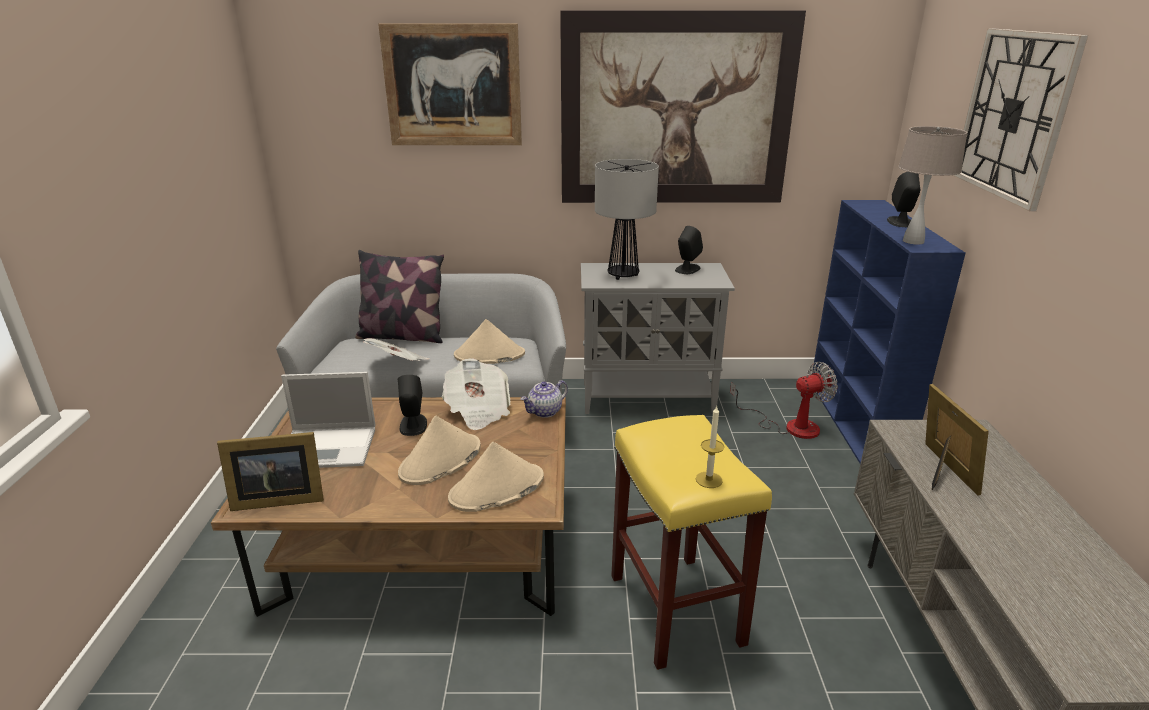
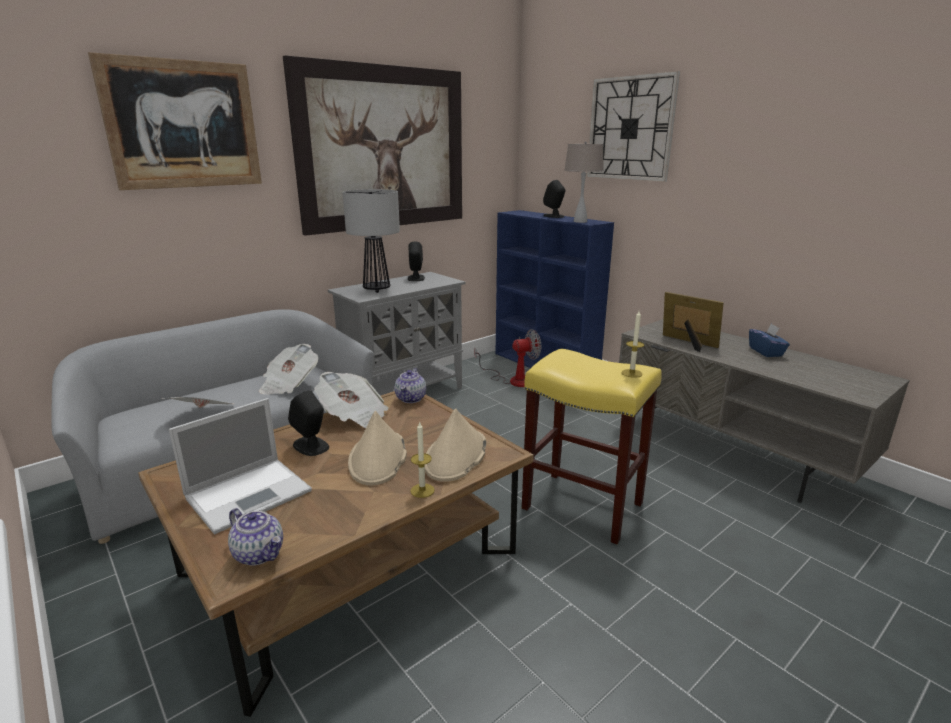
camera: 40 degrees left, 5 degrees down
picture frame [217,432,324,511] -> teapot [228,508,283,565]
pillow [355,250,444,343] -> none
beige hat [454,319,525,364] -> newspaper [259,344,318,395]
fan [730,362,838,439] -> fan turned 45 degrees clockwise [474,329,541,387]
none -> candle [410,422,435,498]
none -> blue tissue box [749,324,790,357]

